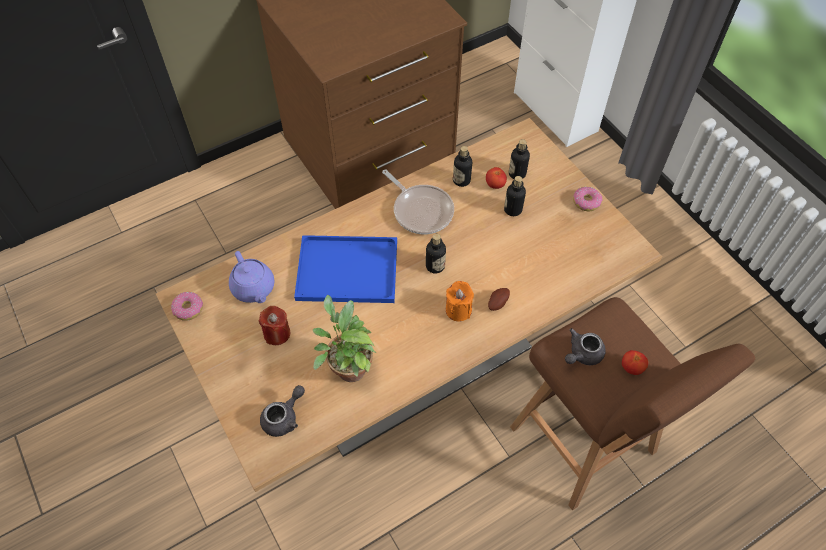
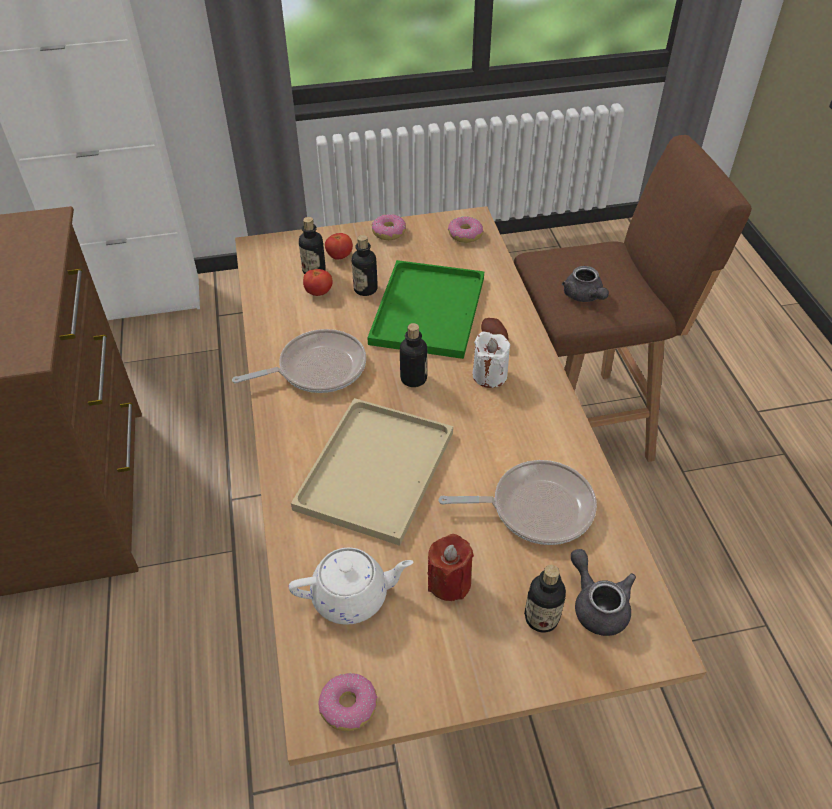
camera: 70 degrees left, 10 degrees down
purple teapot [229,251,274,303] -> white teapot [289,548,413,625]
blue tray [294,235,397,303] -> beige tray [291,398,453,546]
potted plant [313,295,376,382] -> frying pan [438,460,597,545]
orange candle [446,281,474,322] -> white candle [473,331,510,388]
bottle [453,146,472,187] -> bottle moved to [524,565,566,633]
tomato [622,350,648,375] -> tomato moved to [325,233,353,259]
none -> green tray [367,260,484,359]
none -> donut [448,216,483,243]

